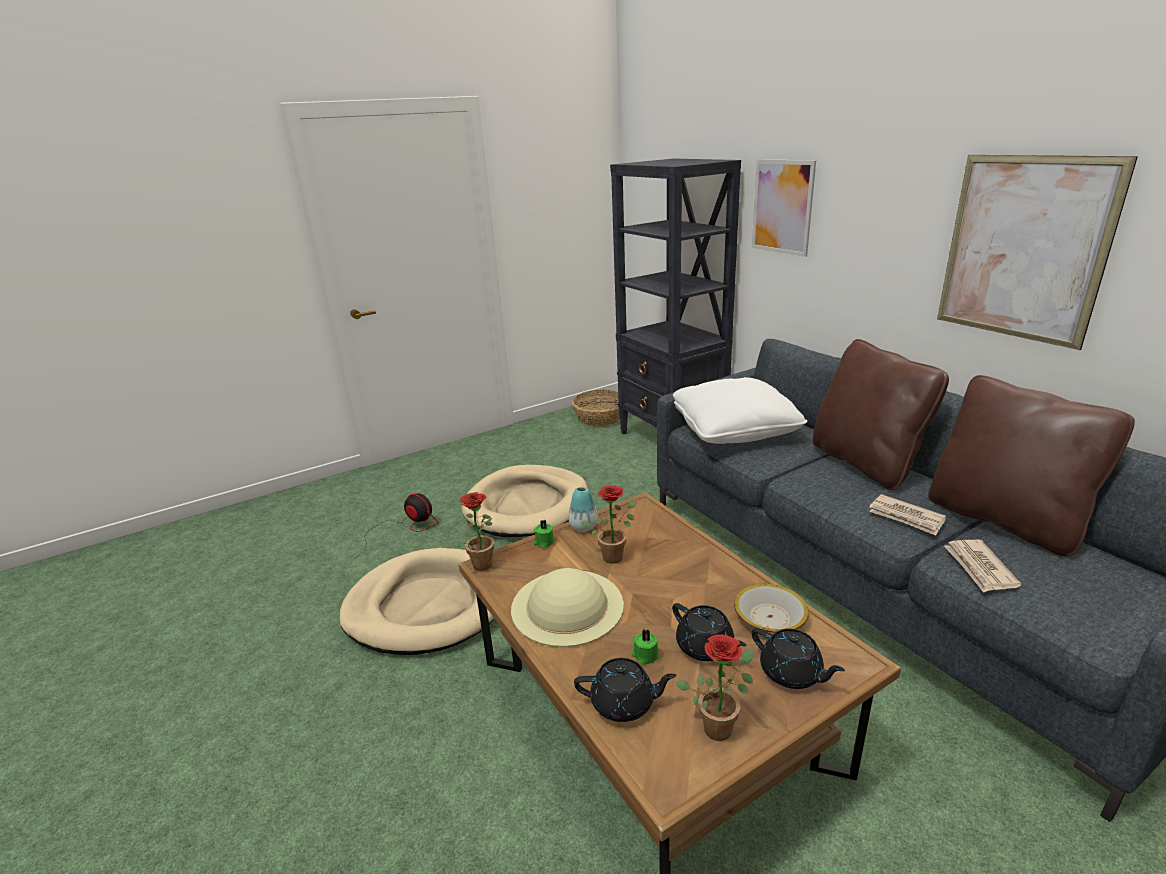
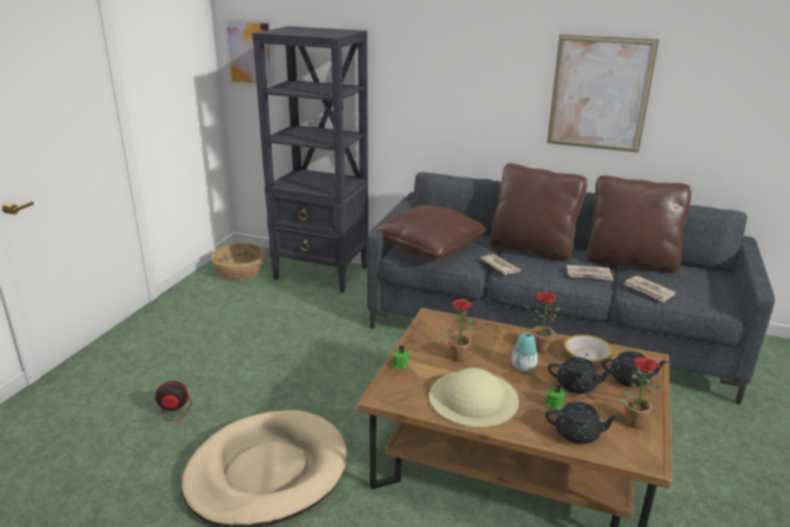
camera: 40 degrees left, 0 degrees up
potted plant [452,492,494,571] -> potted plant moved to [523,292,560,353]
beige dog bed [462,465,588,537] -> none
vase [569,487,598,532] -> vase moved to [512,333,538,372]
black teapot [574,658,677,722] -> black teapot turned 45 degrees clockwise [546,402,621,444]
white pillow [673,377,807,444] -> brown pillow [376,205,487,259]
picture [752,159,816,257] -> picture moved to [223,18,276,87]
none -> newspaper [480,254,521,275]

